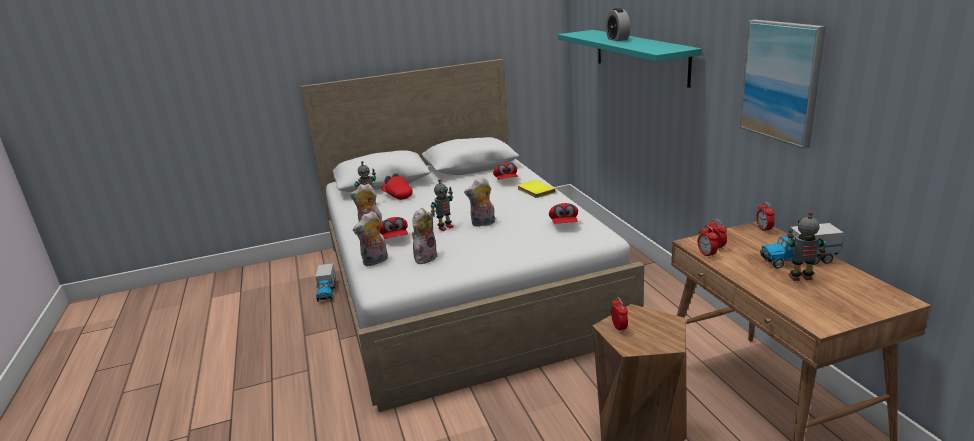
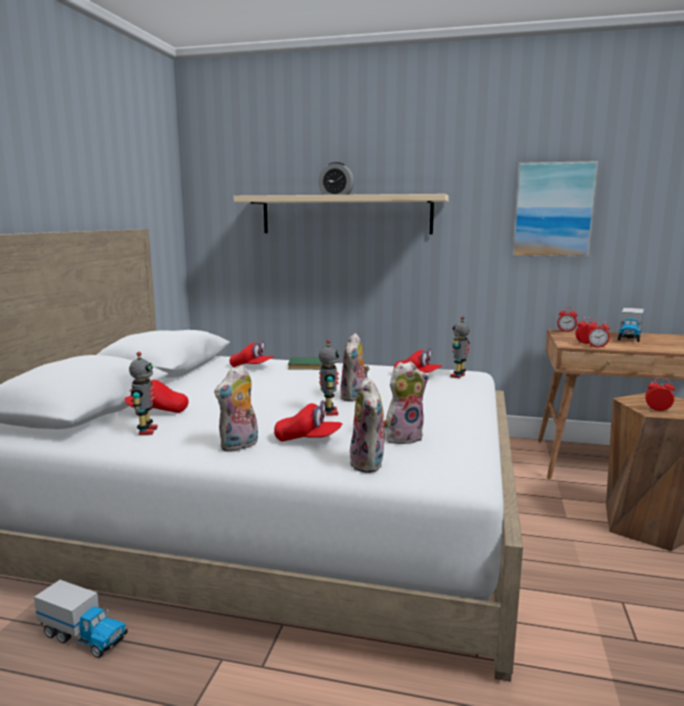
camera: 60 degrees left, 10 degrees down
plush toy [412,208,438,264] -> plush toy turned 90 degrees clockwise [386,361,429,444]
yellow book [517,180,555,198] -> green book [288,357,324,370]
turquoise shelf [558,30,702,88] -> beige shelf [234,194,449,235]
toy robot [787,211,826,281] -> toy robot moved to [450,316,470,378]

